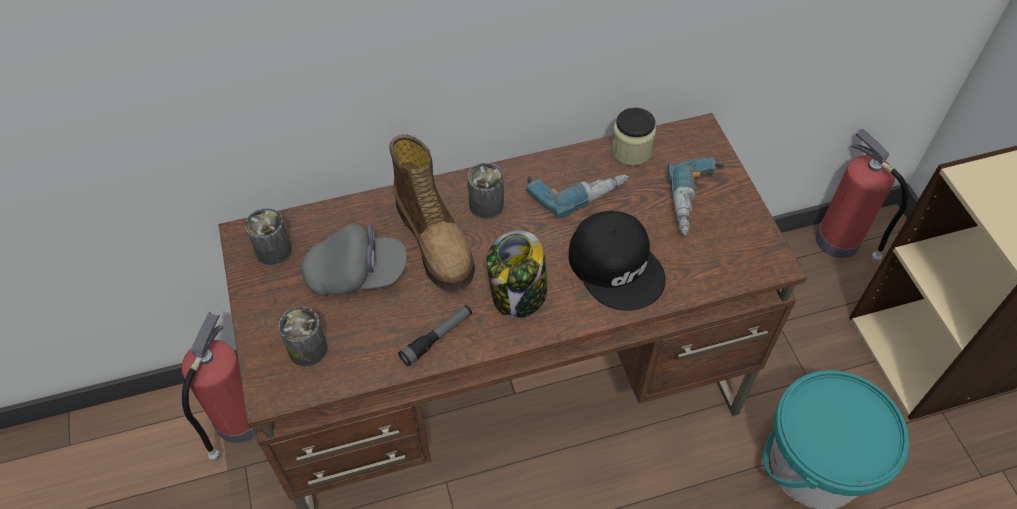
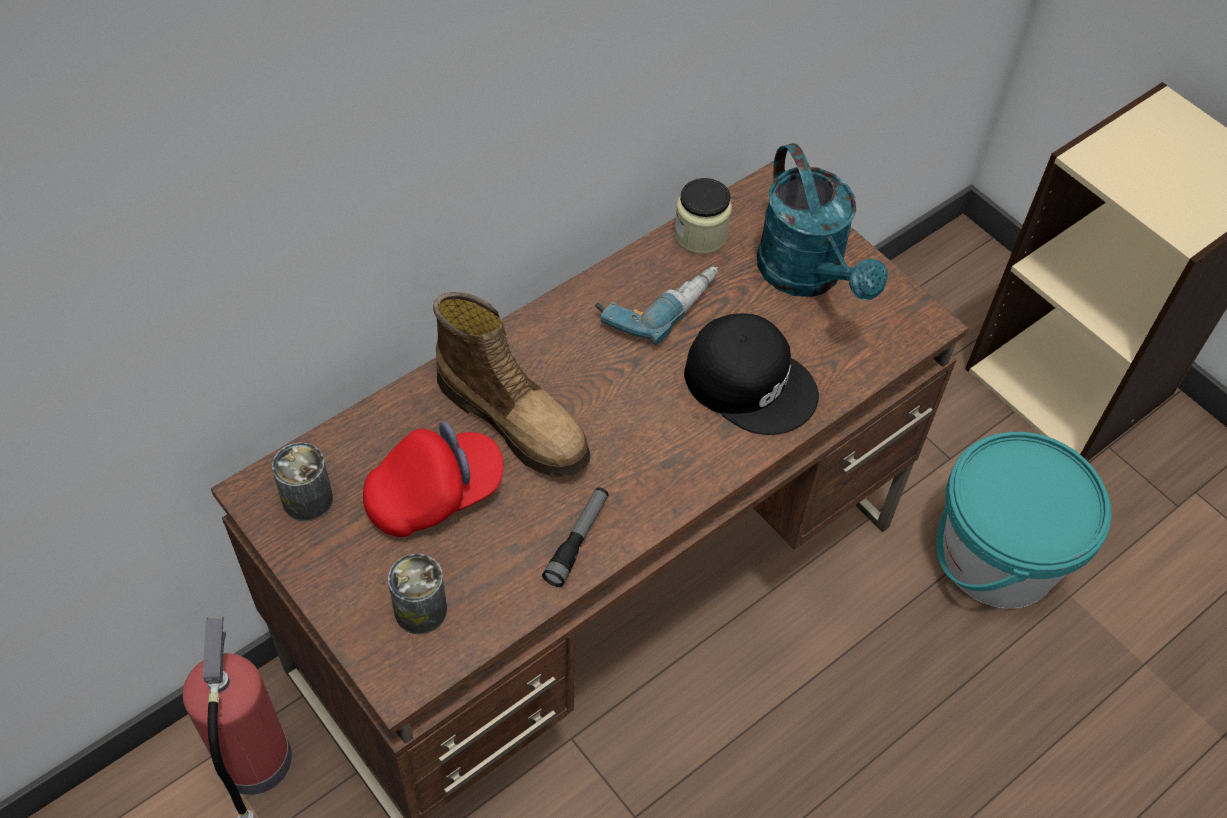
camera: 25 degrees left, 0 degrees up
grey cap [301,223,407,296] -> red cap [363,421,504,537]
can [468,163,504,220] -> none
jar [487,230,548,318] -> none
power drill [668,157,724,236] -> turquoise watering can [757,143,888,300]
fire extinguisher [816,129,908,263] -> none

